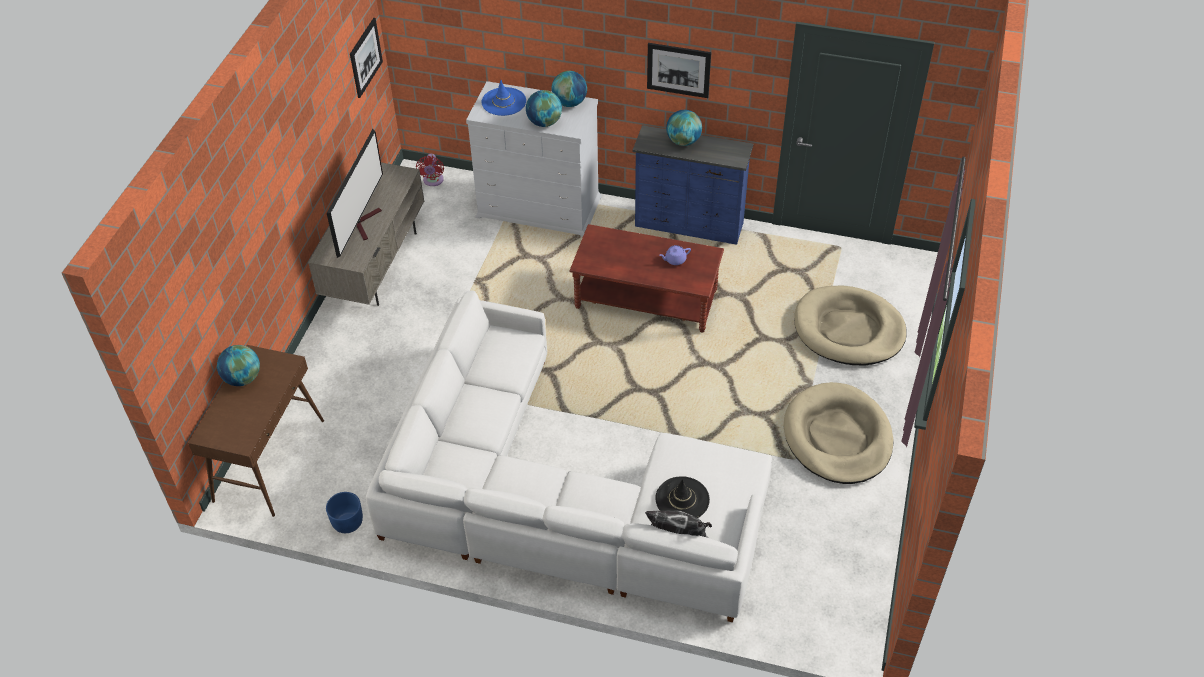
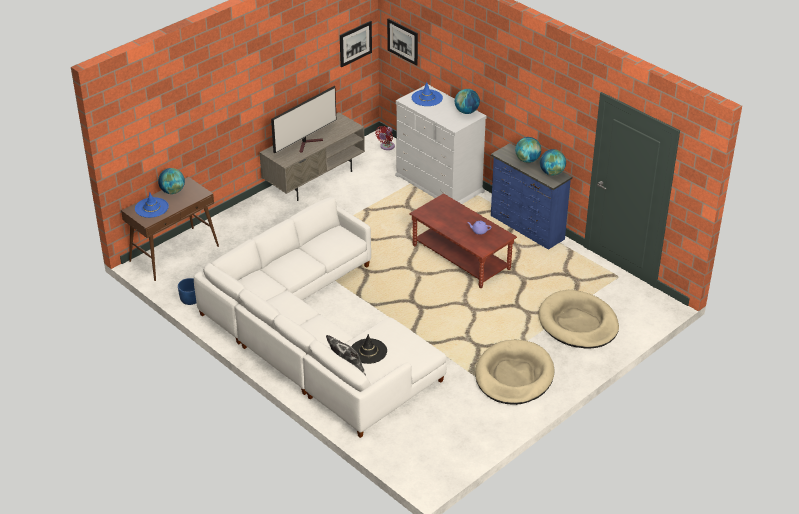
camera: 30 degrees right, 10 degrees down
globe [526,90,562,127] -> globe moved to [540,149,566,175]
picture [647,43,711,98] -> picture moved to [387,18,418,66]
none -> blue hat [135,192,169,218]

